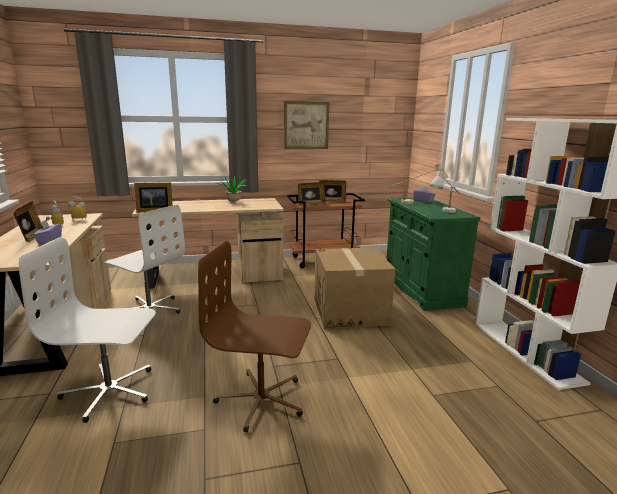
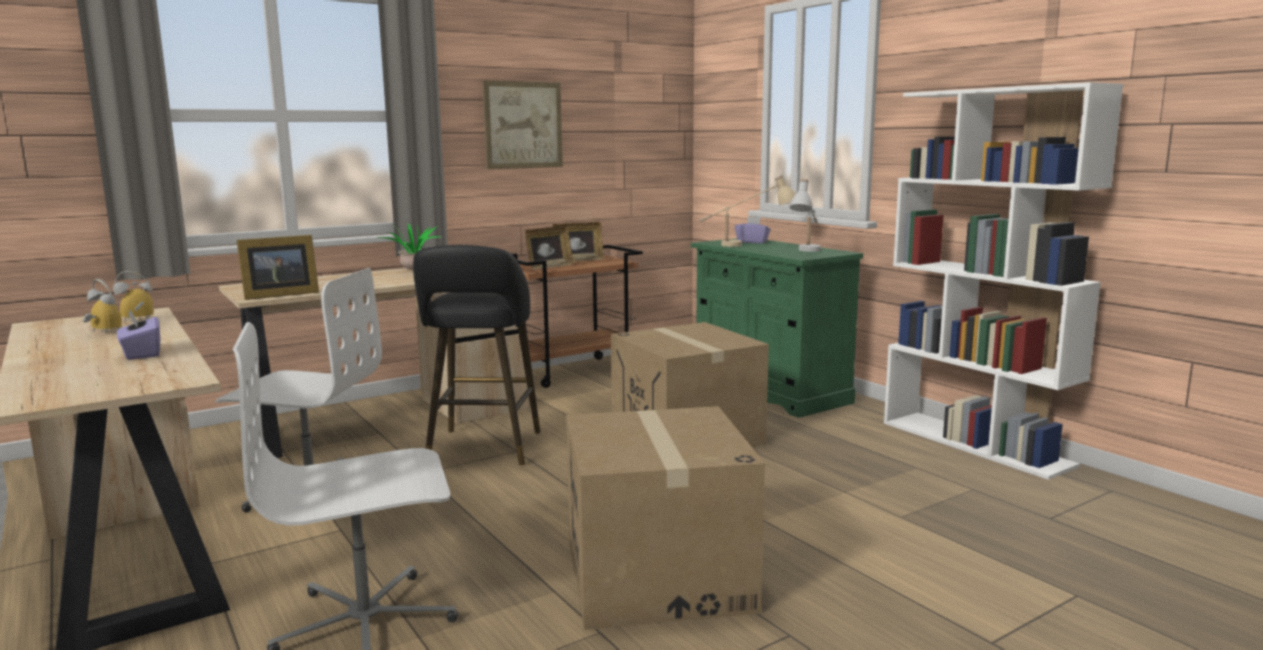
camera: 20 degrees left, 5 degrees down
picture frame [13,202,43,242] -> none
brown office chair [198,241,311,432] -> cardboard box [566,406,765,630]
none -> black stool [413,245,541,465]

